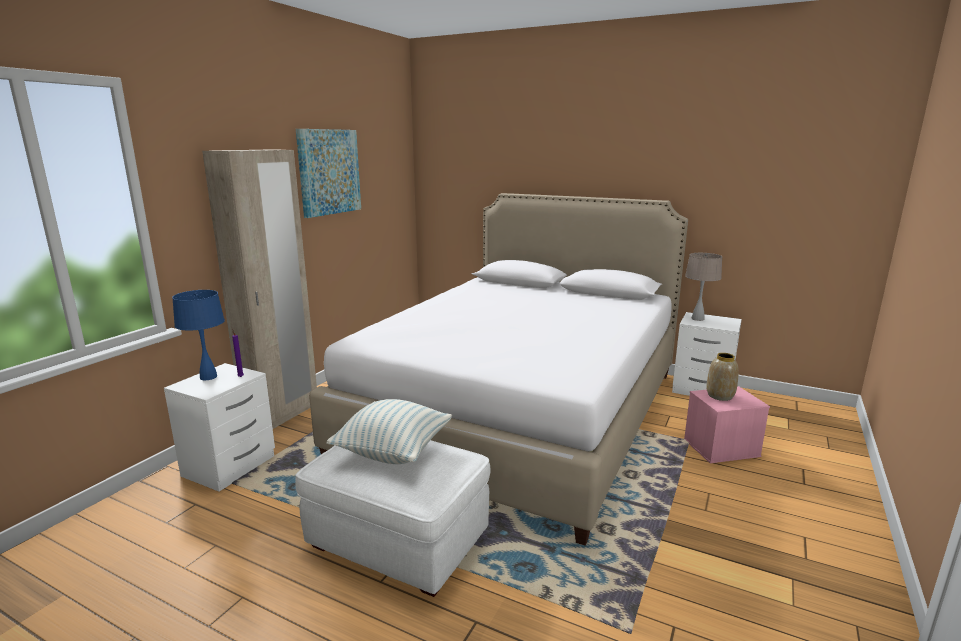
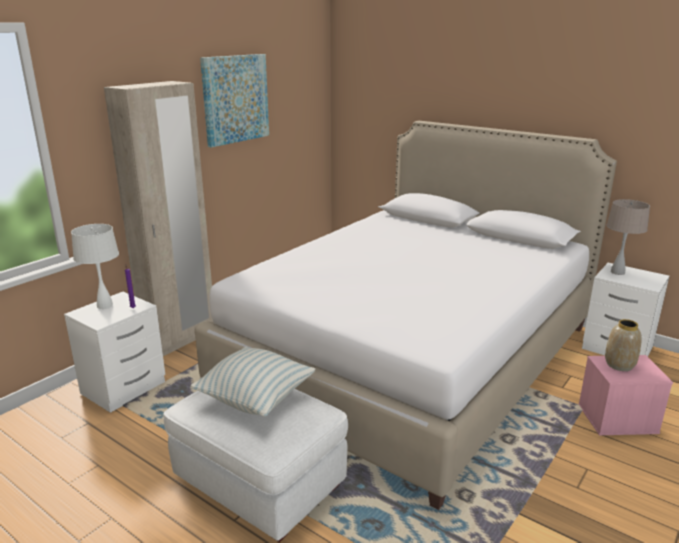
camera: 10 degrees right, 5 degrees up
blue table lamp [172,290,225,380] -> white table lamp [71,224,119,309]

